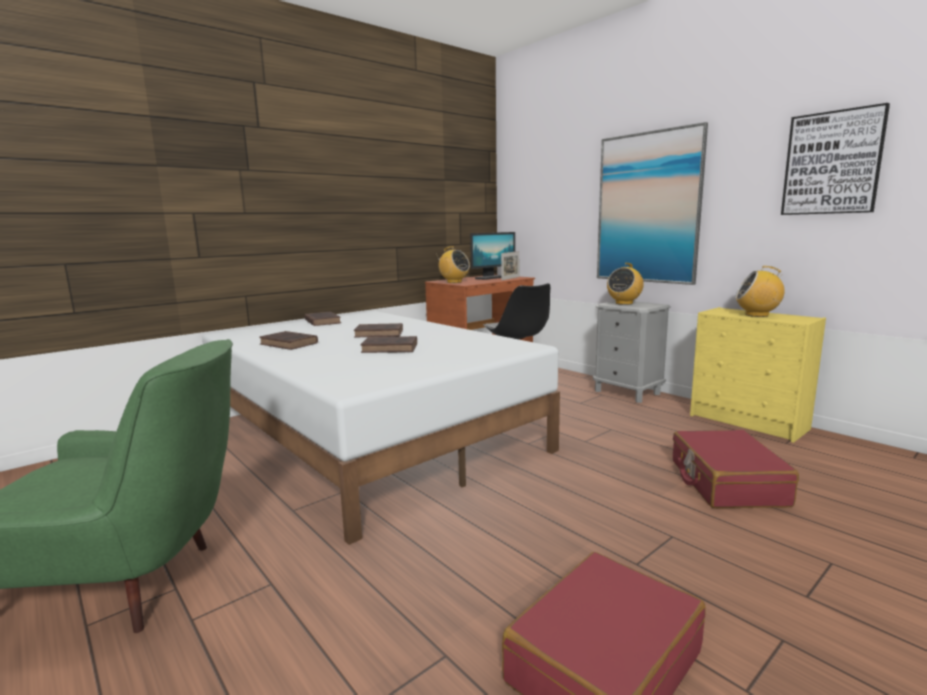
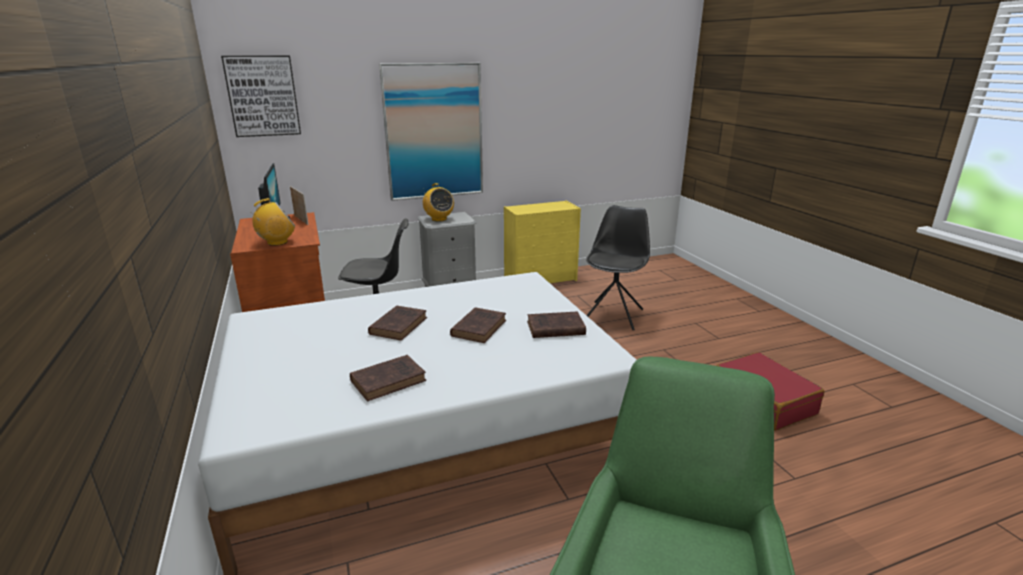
camera: 70 degrees left, 10 degrees up
brown book [304,312,341,326] -> brown book moved to [527,312,586,338]
red suitcase [673,430,799,508] -> black chair [586,205,650,330]
radio [735,266,785,317] -> none
picture [781,103,890,215] -> picture moved to [221,55,301,137]

